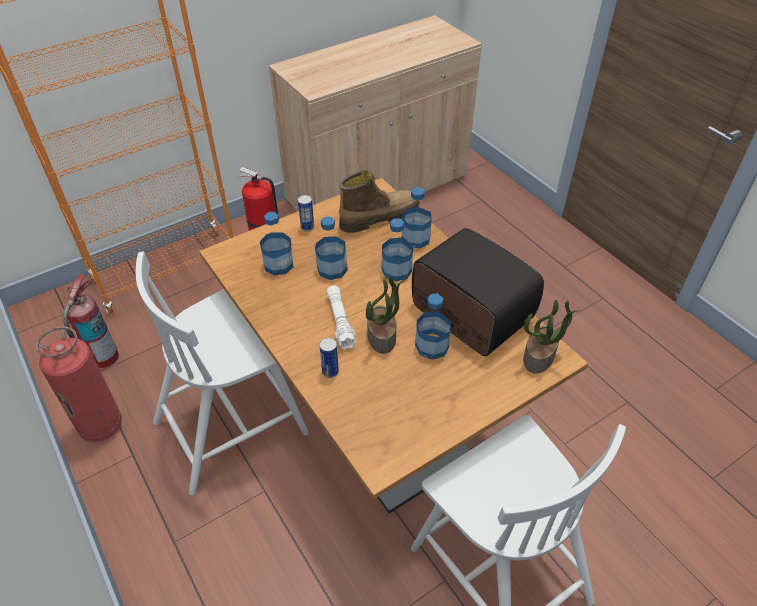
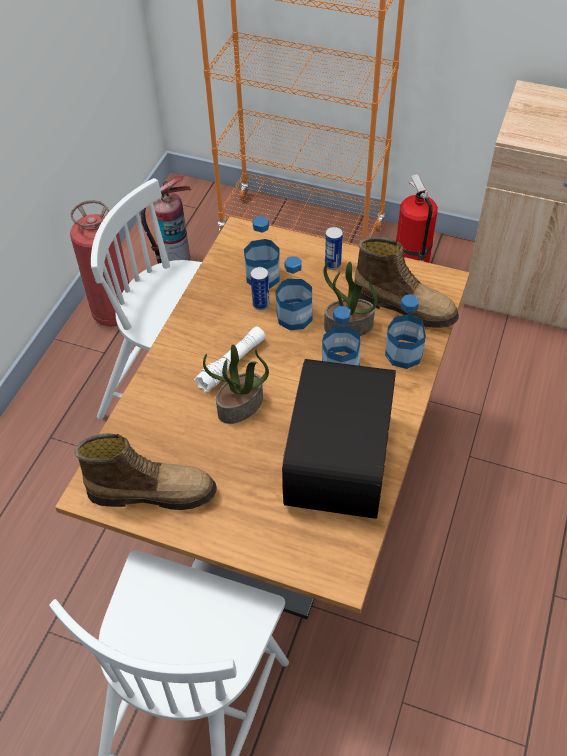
camera: 55 degrees right, 5 degrees up
can [319,338,339,378] -> can moved to [250,267,270,310]
bottle [415,293,452,360] -> none
potted plant [523,300,579,373] -> potted plant moved to [323,261,377,336]
none -> boot [75,433,217,510]

